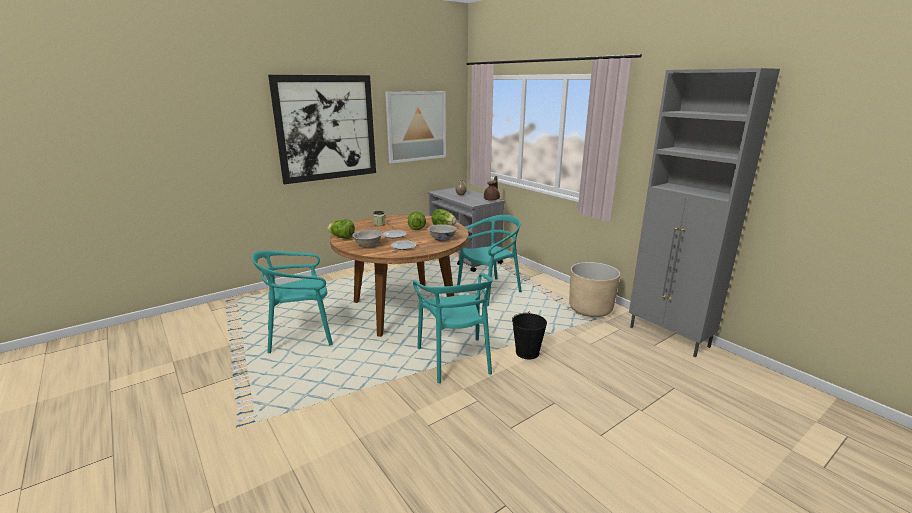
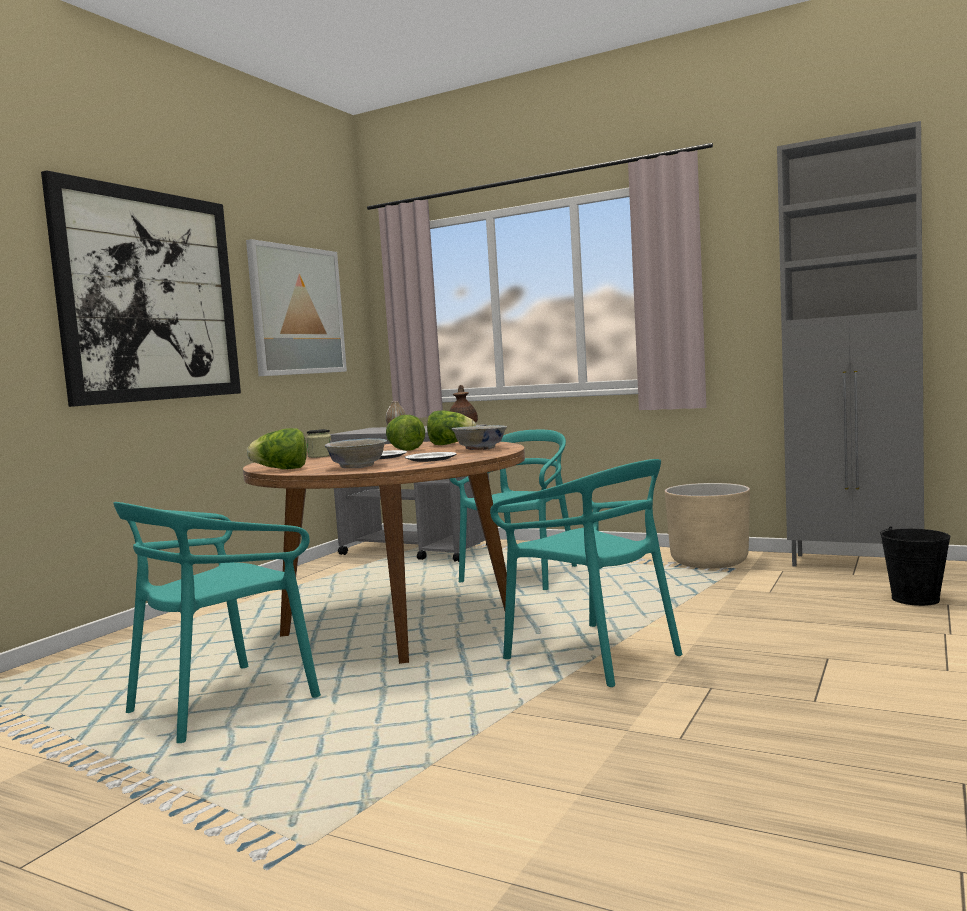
camera: 25 degrees left, 15 degrees down
black bucket [512,312,547,359] -> black bucket moved to [880,526,951,606]

